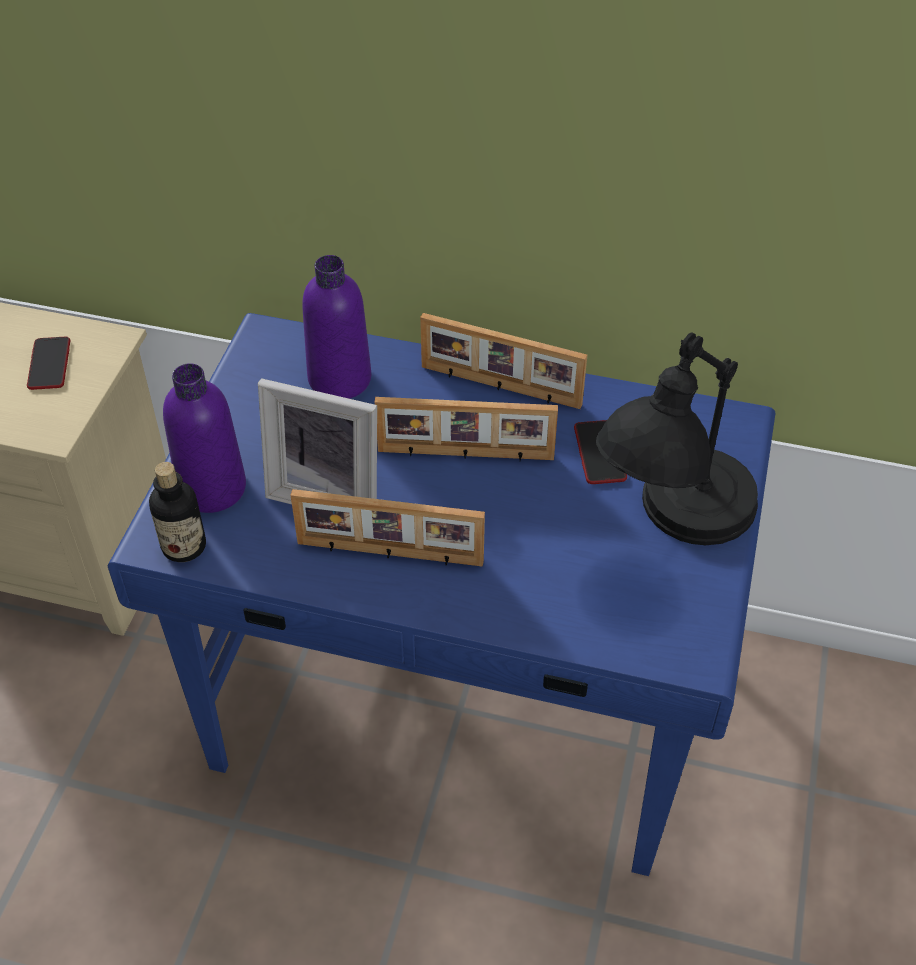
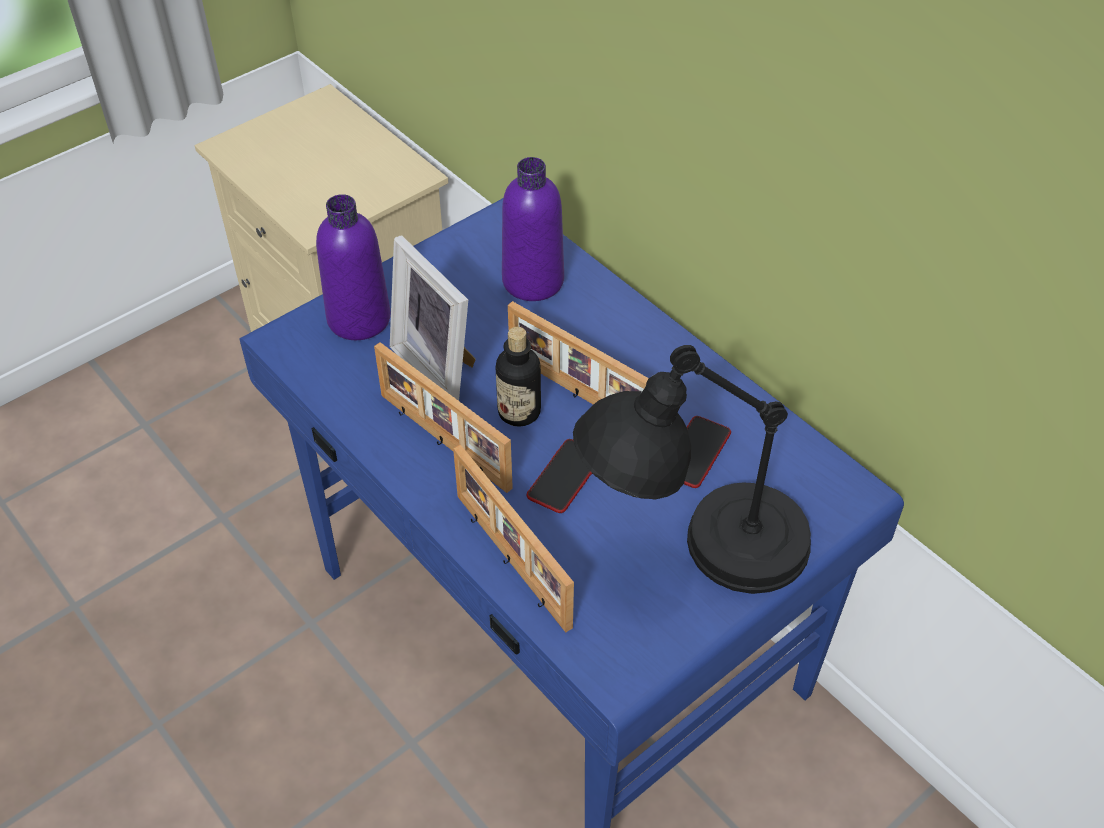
camera: 35 degrees right, 0 degrees up
phone [27,337,70,390] -> phone moved to [527,439,592,513]
bottle [149,462,206,562] -> bottle moved to [496,327,541,427]
picture frame [420,313,587,409] -> picture frame moved to [453,445,574,632]

